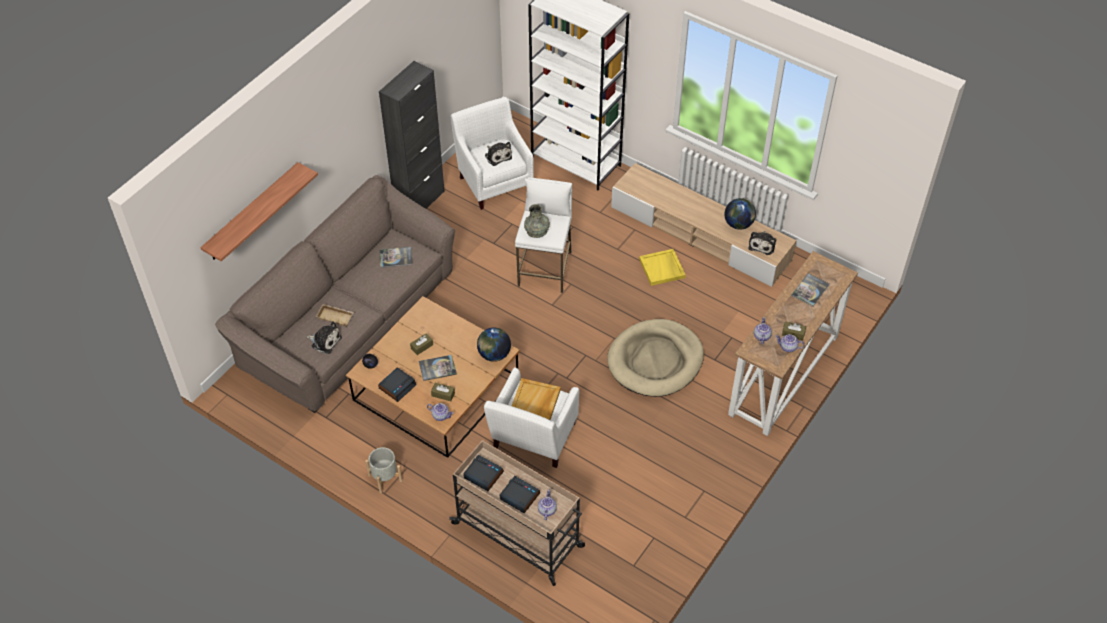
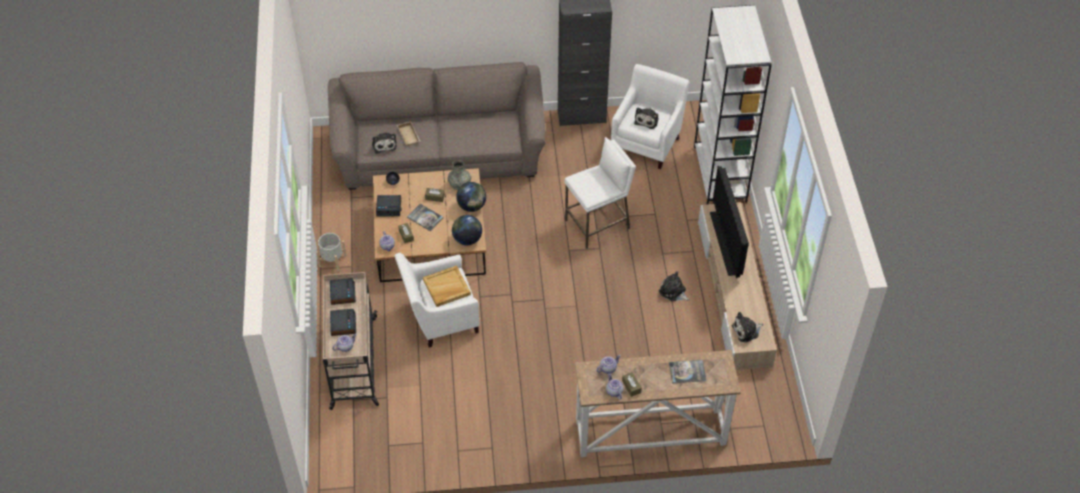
camera: 50 degrees right, 0 degrees up
shelf [200,162,318,261] -> none
book [379,247,412,268] -> none
grey vase [524,204,550,238] -> grey vase moved to [448,160,471,190]
beige dog bed [607,319,704,397] -> none
yellow tray [639,249,685,286] -> plush toy [659,271,690,301]
globe [724,198,756,230] -> globe moved to [456,182,486,212]
none -> television [710,166,749,279]

